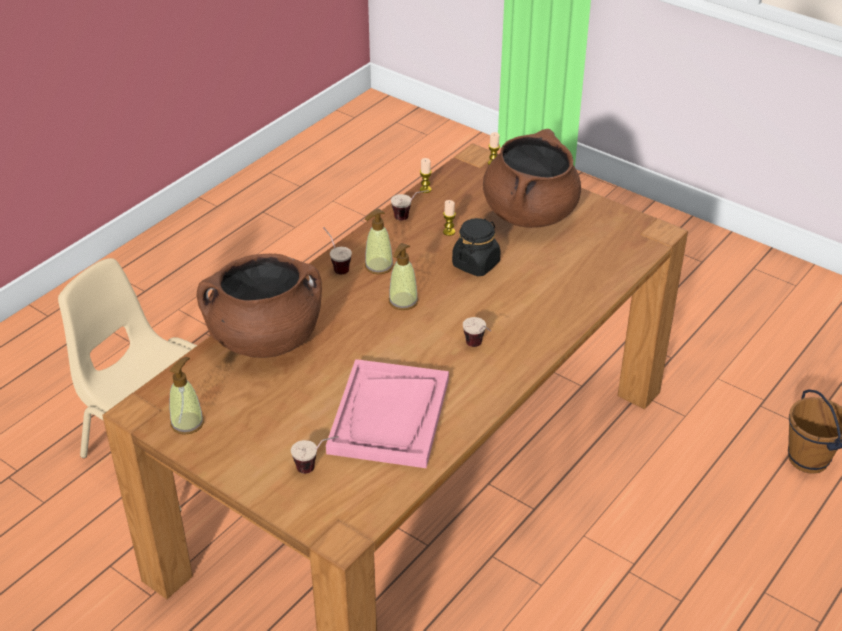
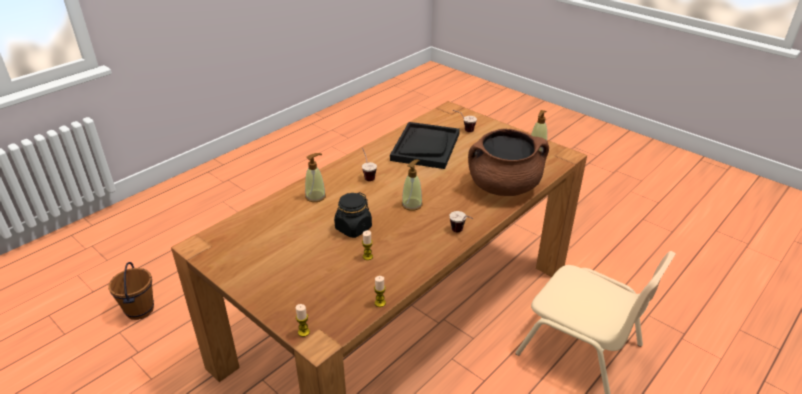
camera: 175 degrees left, 5 degrees down
pink tray [326,359,449,468] -> black tray [390,122,460,169]
soap dispenser [365,209,393,274] -> soap dispenser moved to [305,153,326,202]
cup [391,190,429,220] -> none
brown cooking pot [483,129,581,228] -> none

